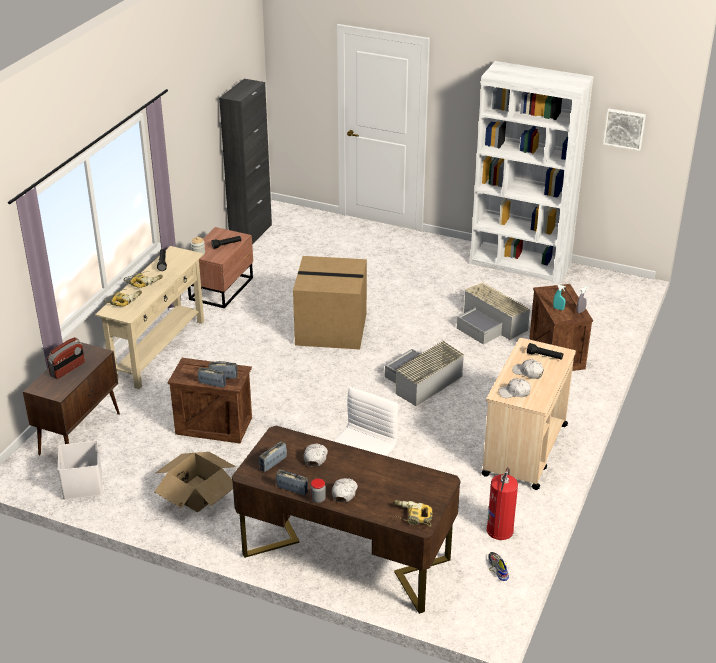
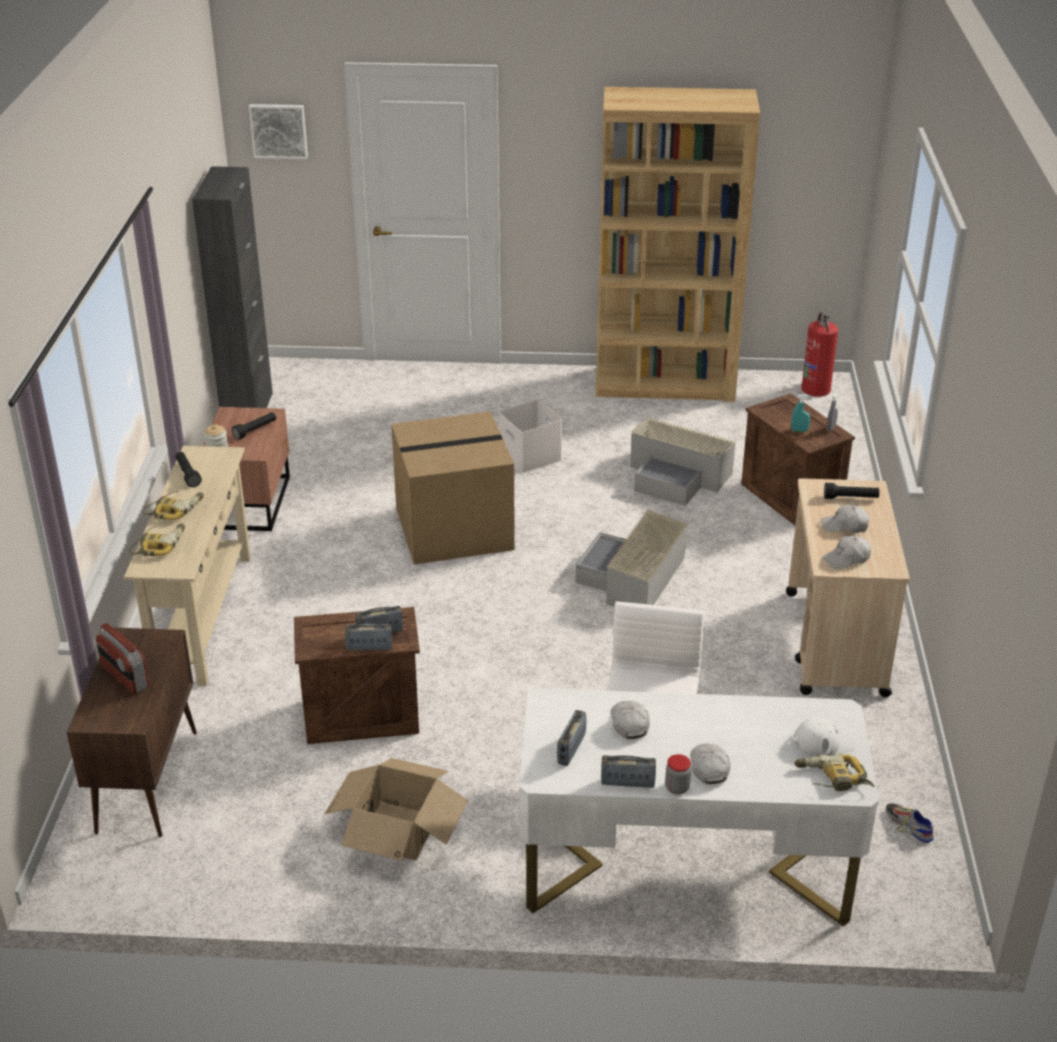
camera: 20 degrees left, 0 degrees up
radio [47,337,85,379] -> radio turned 120 degrees clockwise [96,623,150,695]
white storage box [58,441,103,500] -> white storage box moved to [499,400,562,473]
brown desk [232,426,460,614] -> white desk [519,688,879,926]
white bookcase [470,61,594,284] -> brown bookcase [596,87,760,402]
fire extinguisher [487,467,518,540] -> fire extinguisher moved to [801,312,838,397]
picture [603,109,646,151] -> picture moved to [248,104,308,159]
none -> white cap [793,717,858,757]

